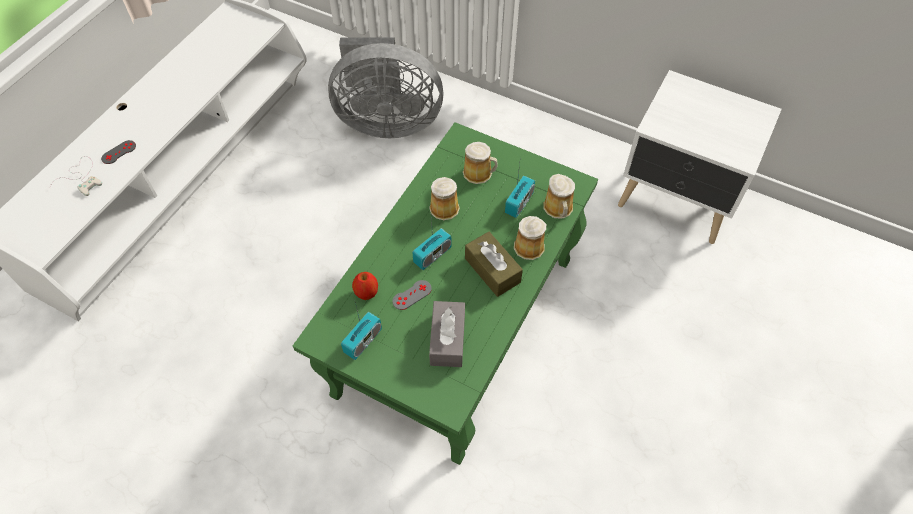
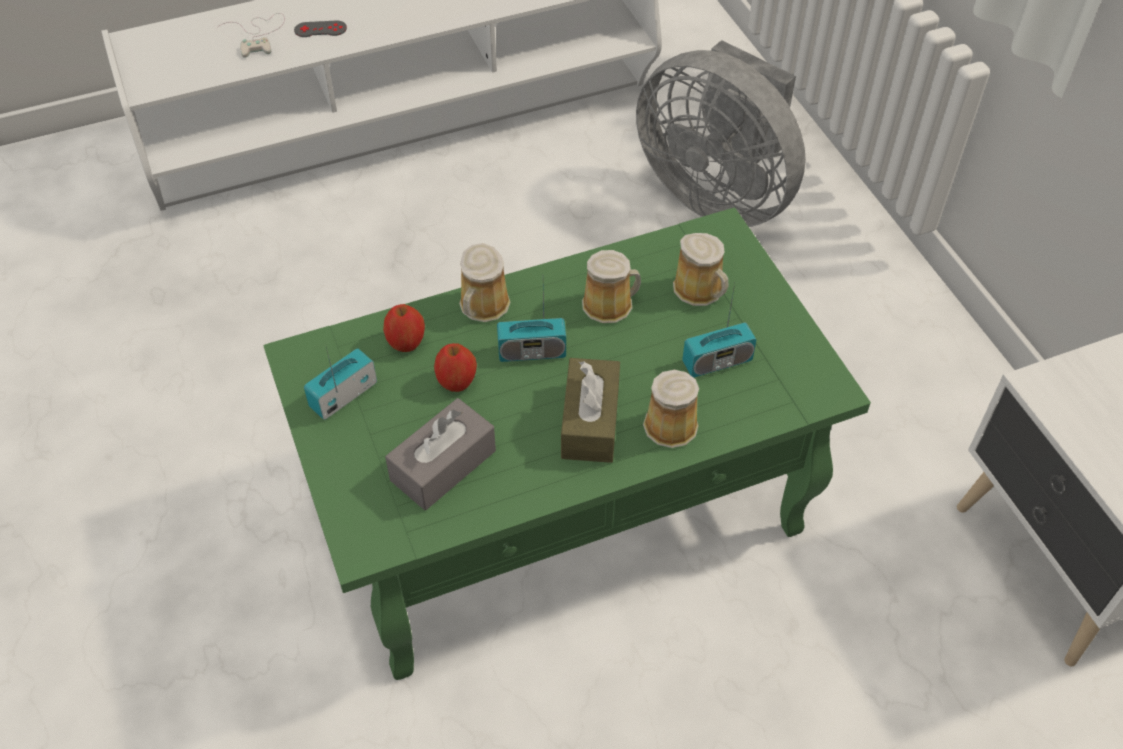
camera: 40 degrees right, 5 degrees down
radio [341,302,382,360] -> radio turned 150 degrees clockwise [304,347,377,420]
grey game controller [392,280,432,310] -> apple [434,343,477,392]
mug [543,174,575,219] -> mug moved to [459,243,511,322]

